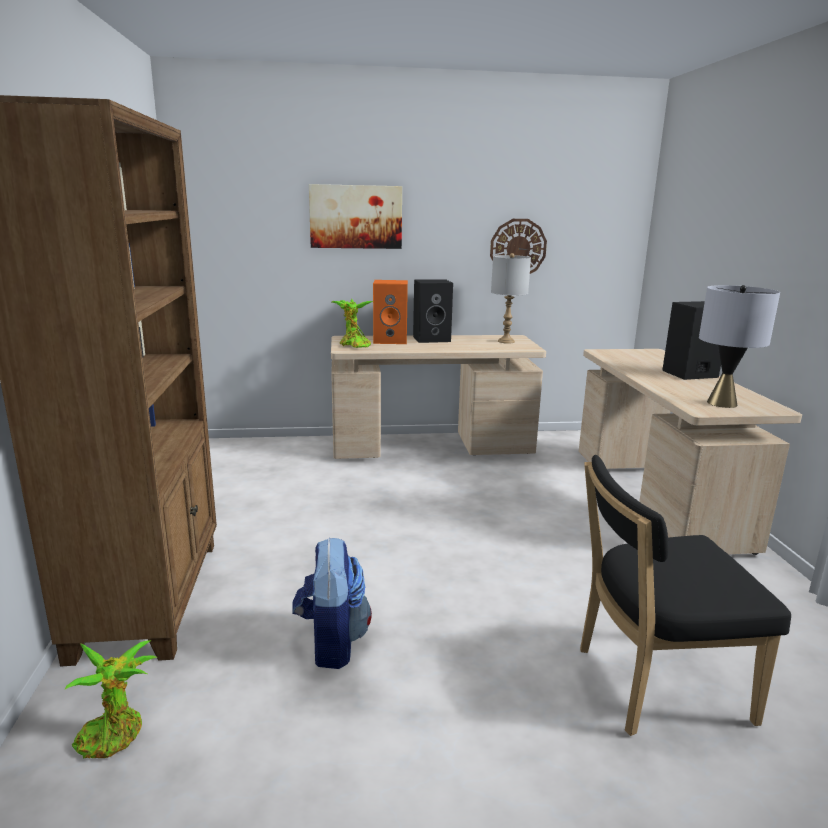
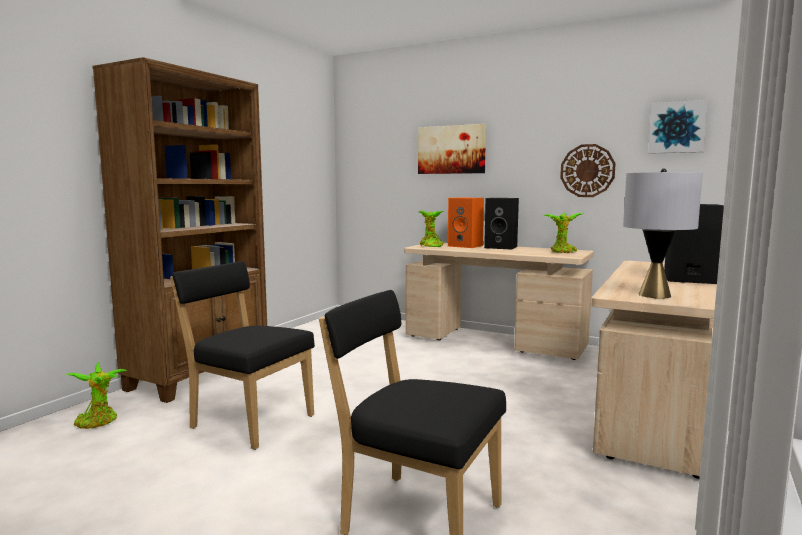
camera: 35 degrees right, 10 degrees down
backpack [292,538,372,669] -> black chair [170,261,315,450]
grey table lamp [491,253,531,344] -> potted plant [543,212,583,254]
none -> picture [648,100,708,154]

